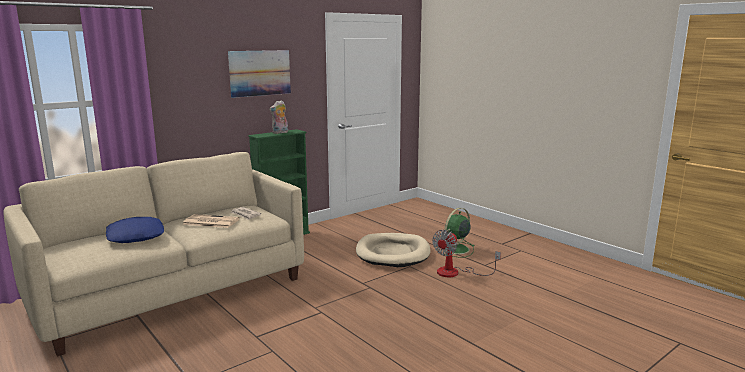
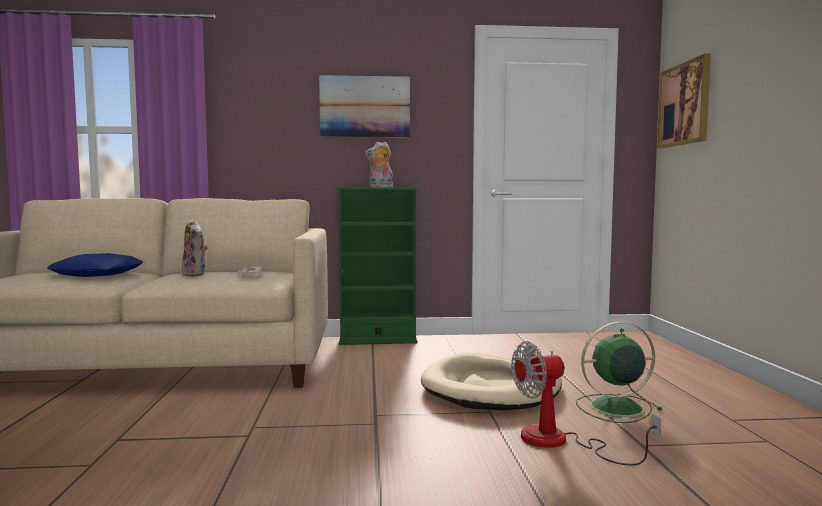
camera: 35 degrees right, 10 degrees down
newspaper [182,214,240,228] -> plush toy [182,219,208,276]
none -> picture [657,54,711,148]

